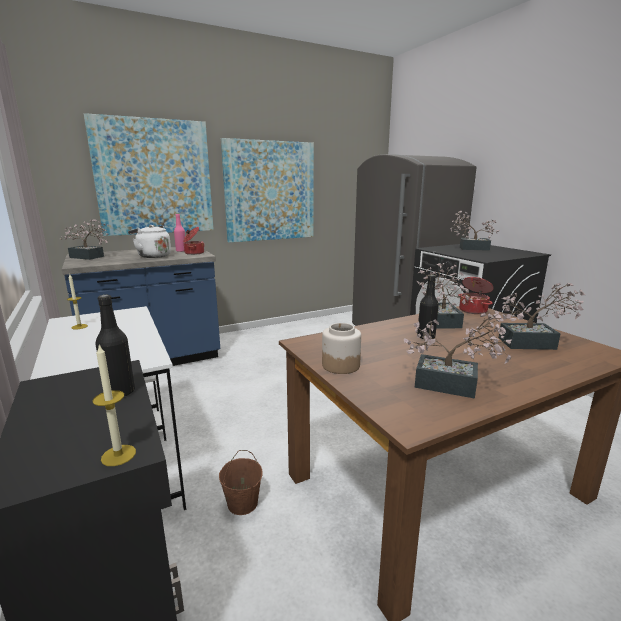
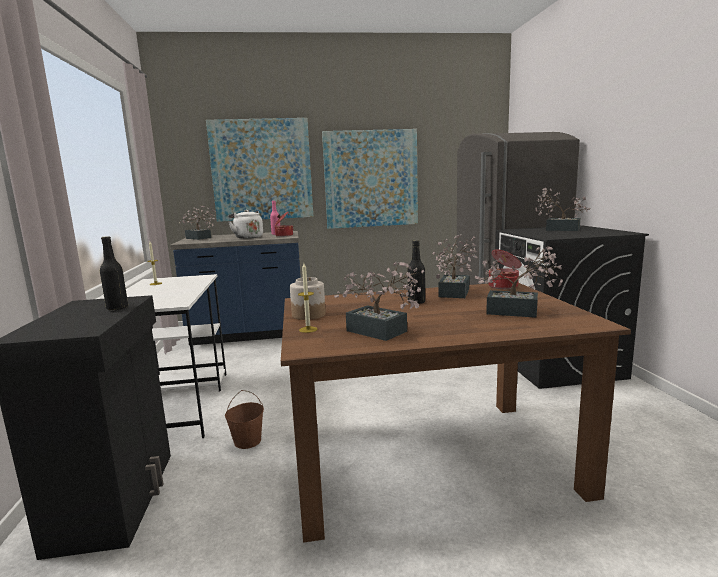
camera: 20 degrees right, 5 degrees down
candle [92,345,136,466] -> candle moved to [298,263,317,333]

